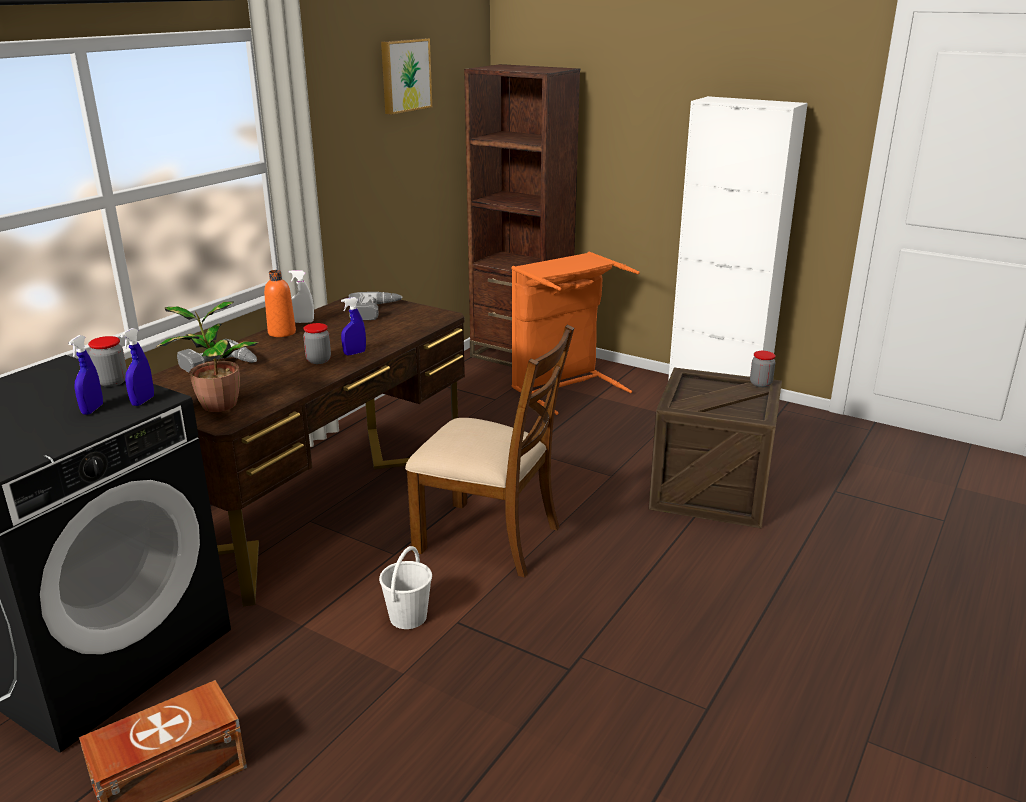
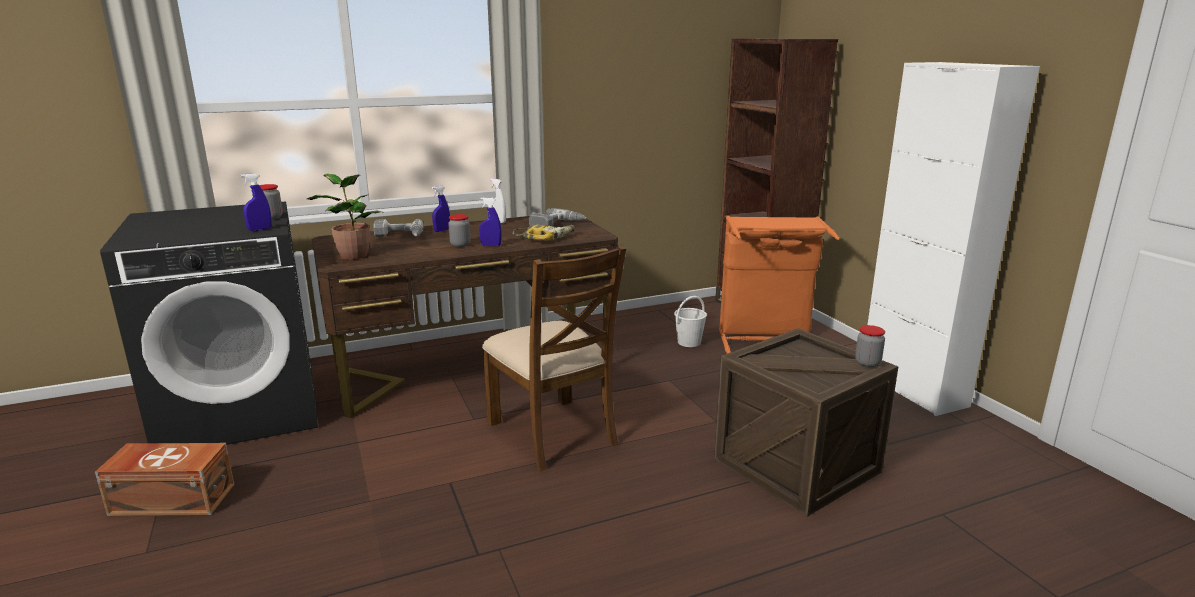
camera: 35 degrees right, 5 degrees down
blue spray bottle [68,335,103,415] -> blue spray bottle moved to [432,185,450,232]
orange bottle [264,270,296,337] -> none
white bucket [379,546,432,629] -> white bucket moved to [674,296,707,347]
picture [381,38,432,115] -> none
none -> power drill [513,224,575,241]

